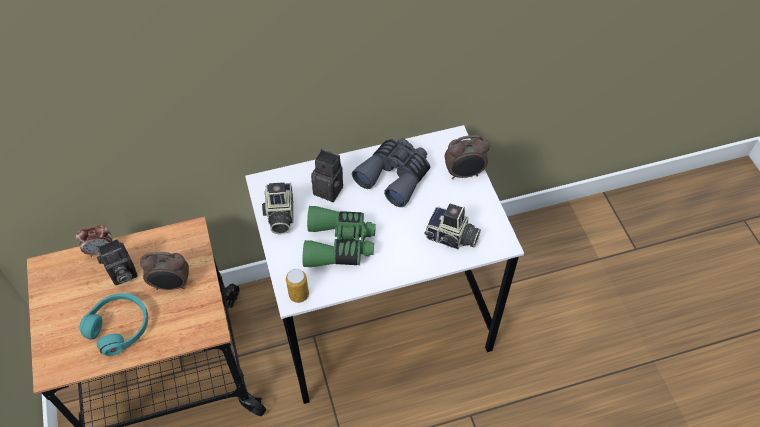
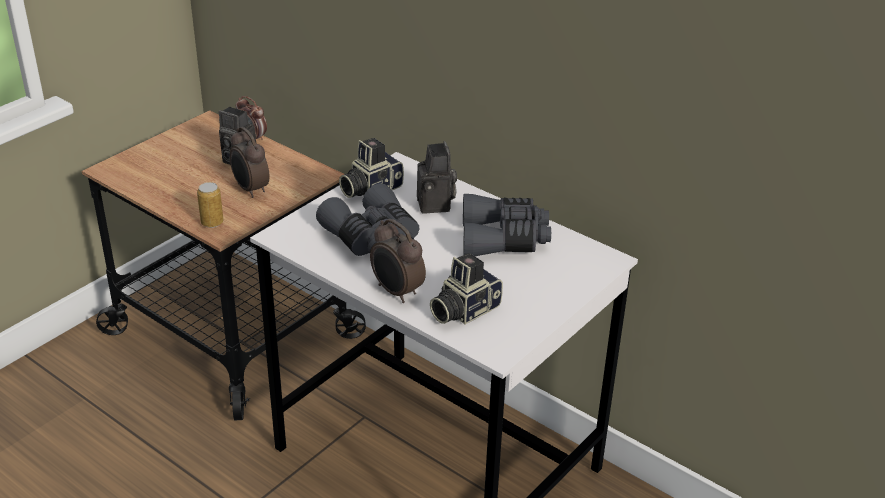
camera: 55 degrees right, 20 degrees down
turquoise headphones [79,293,148,356] -> none
can [286,269,309,303] -> can moved to [197,182,223,228]
green binoculars [302,206,376,267] -> grey binoculars [316,183,419,256]
camera [424,204,481,249] -> camera turned 60 degrees clockwise [430,253,503,324]
alarm clock [445,135,490,179] -> alarm clock moved to [370,219,426,303]

